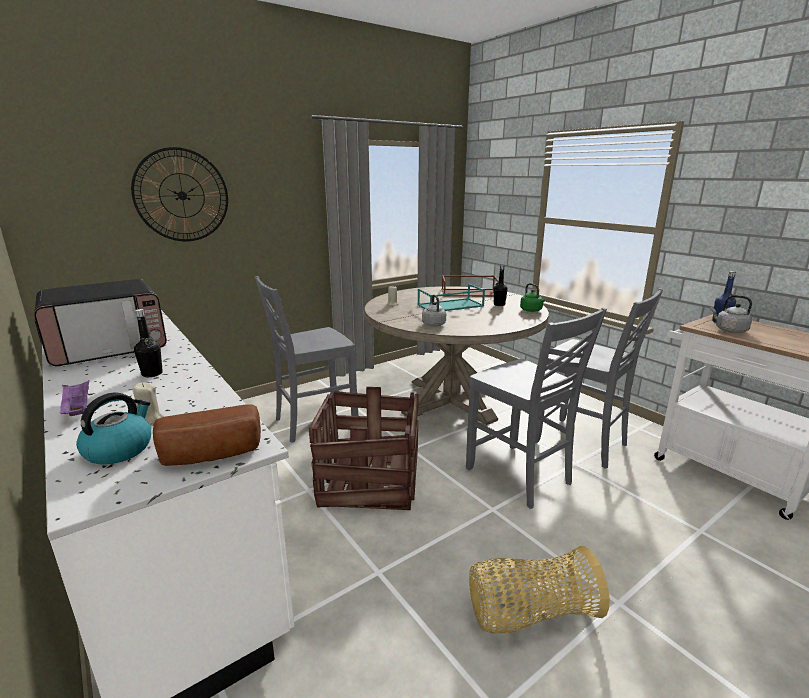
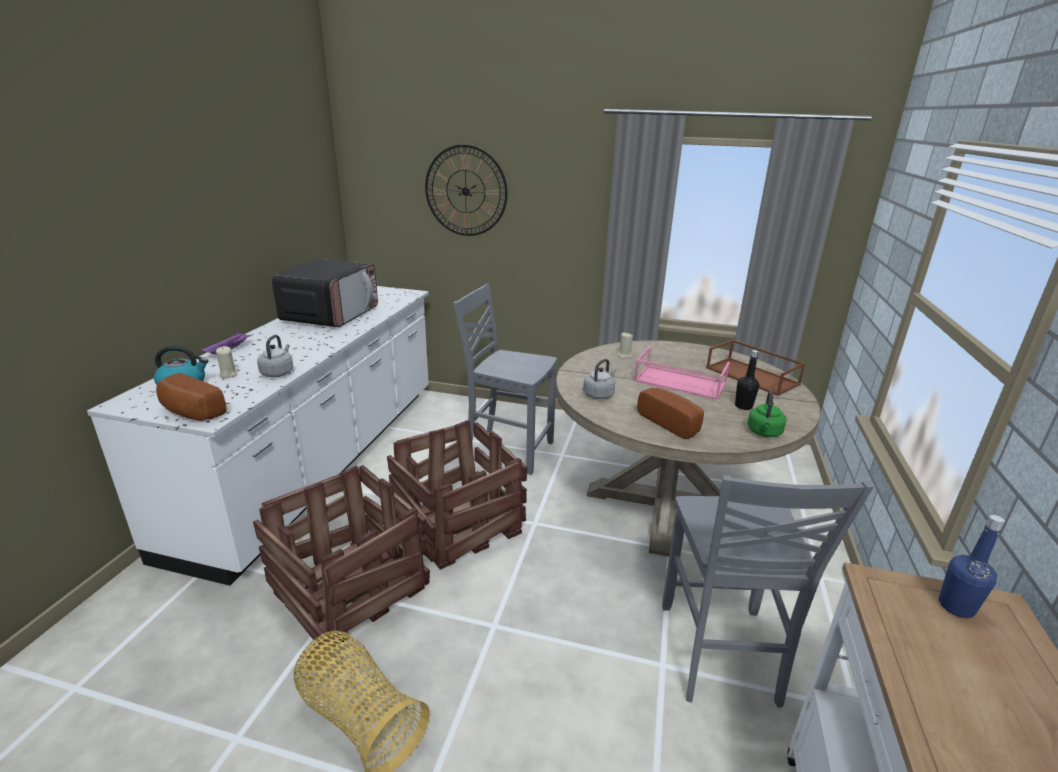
camera: 50 degrees right, 5 degrees up
microwave [34,279,167,366] -> microwave turned 90 degrees counterclockwise [272,259,378,327]
black bottle [134,309,163,377] -> none
turquoise tray [417,284,485,311] -> pink tray [634,346,730,400]
grey chair [466,307,607,509] -> none
grey kettle [710,295,752,333] -> grey kettle moved to [257,335,293,377]
none -> crate [253,465,430,647]
none -> bread [637,388,704,439]

